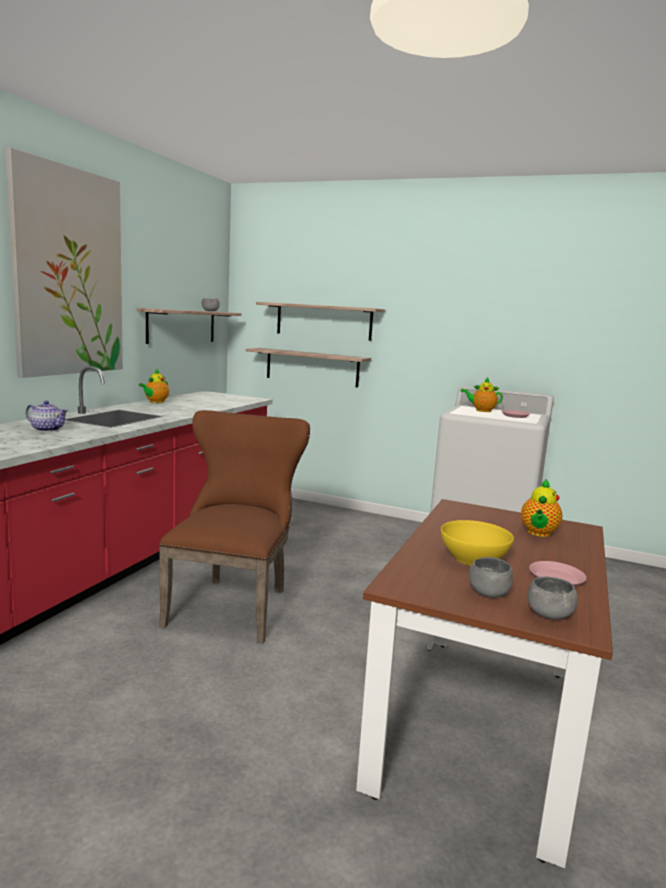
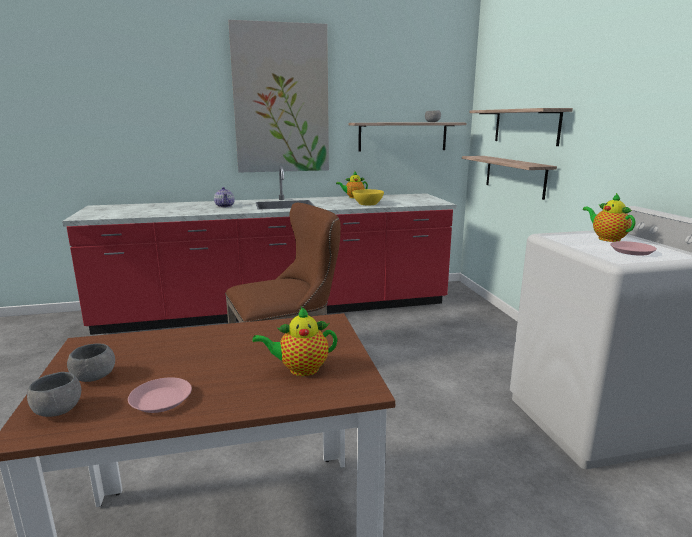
camera: 55 degrees right, 5 degrees up
yellow bowl [441,520,514,566] -> yellow bowl moved to [352,189,384,205]

